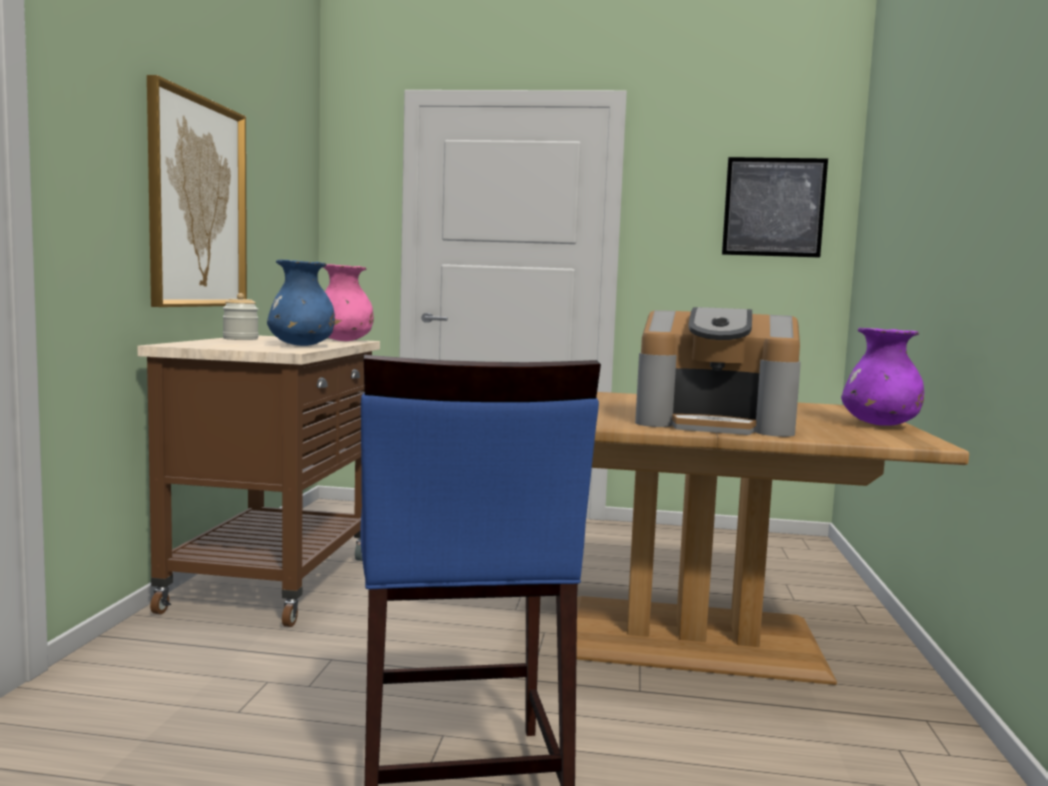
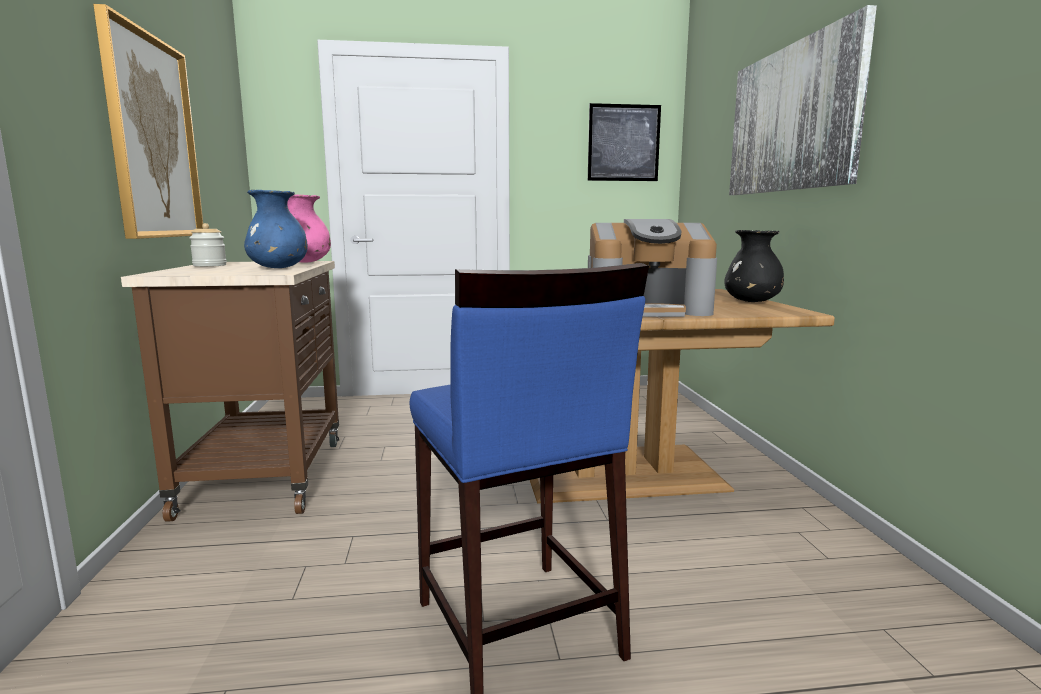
camera: 15 degrees left, 5 degrees up
purple vase [841,328,924,426] -> black vase [724,230,784,302]
none -> picture [729,5,877,195]

